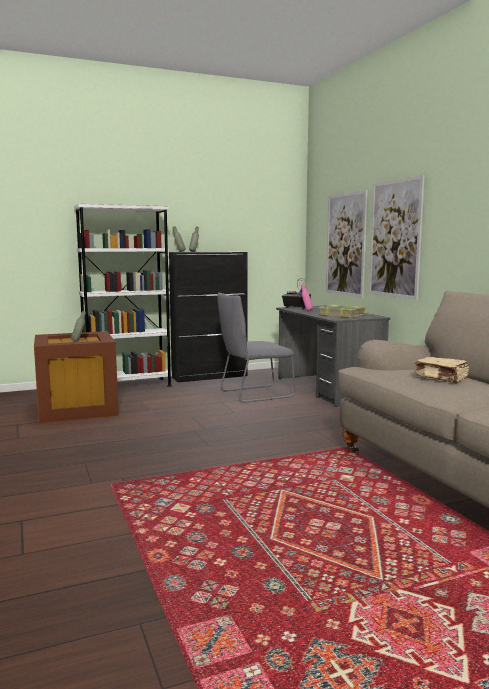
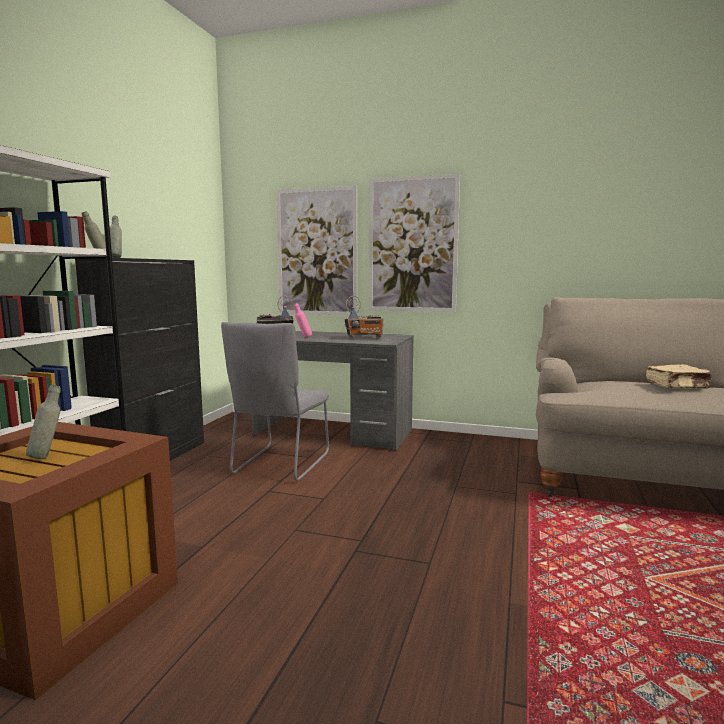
camera: 50 degrees left, 0 degrees up
book [318,305,365,318] -> radio [345,296,384,338]

